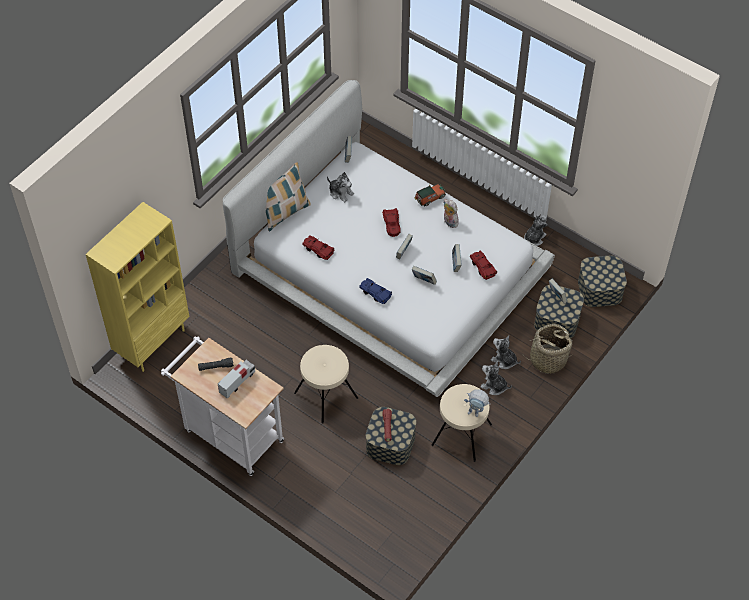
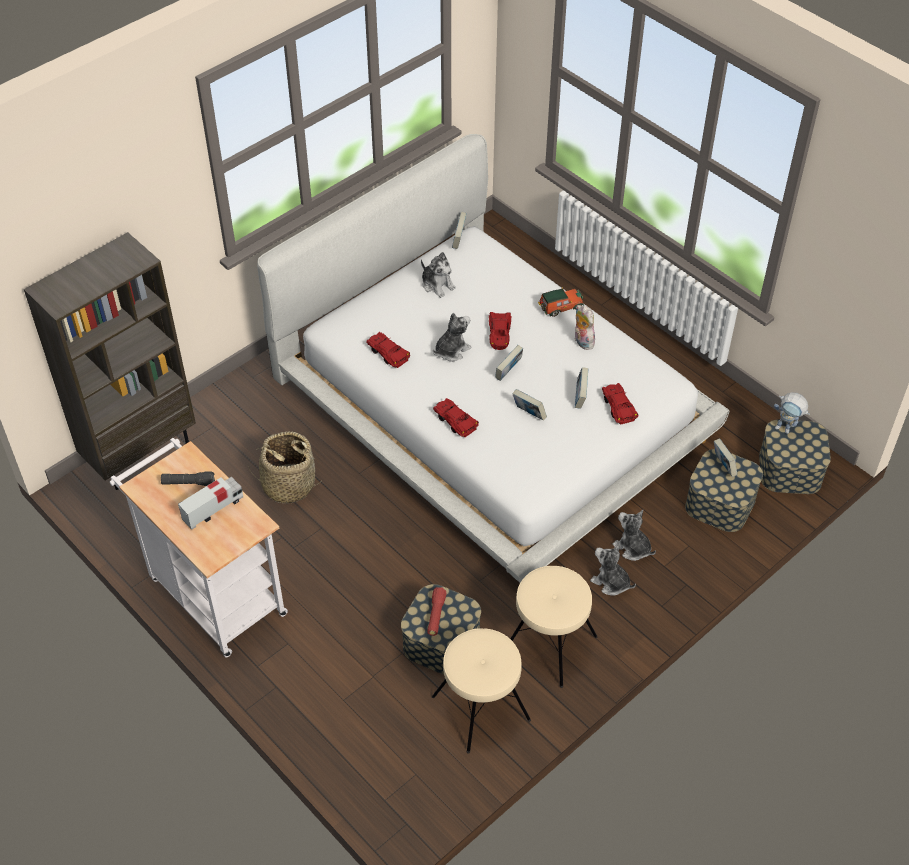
camera: 10 degrees right, 5 degrees down
yellow bookcase [86,202,190,372] -> brown bookcase [24,232,196,490]
pillow [266,162,311,231] -> none
beige stool [294,345,358,424] -> beige stool moved to [432,628,531,754]
blue toy car [359,278,392,304] -> red toy car [433,398,479,437]
toy robot [464,389,490,417] -> toy robot moved to [774,392,810,434]
basket [522,324,574,374] -> basket moved to [248,432,319,503]
plush toy [524,215,548,246] -> plush toy moved to [433,313,471,362]

